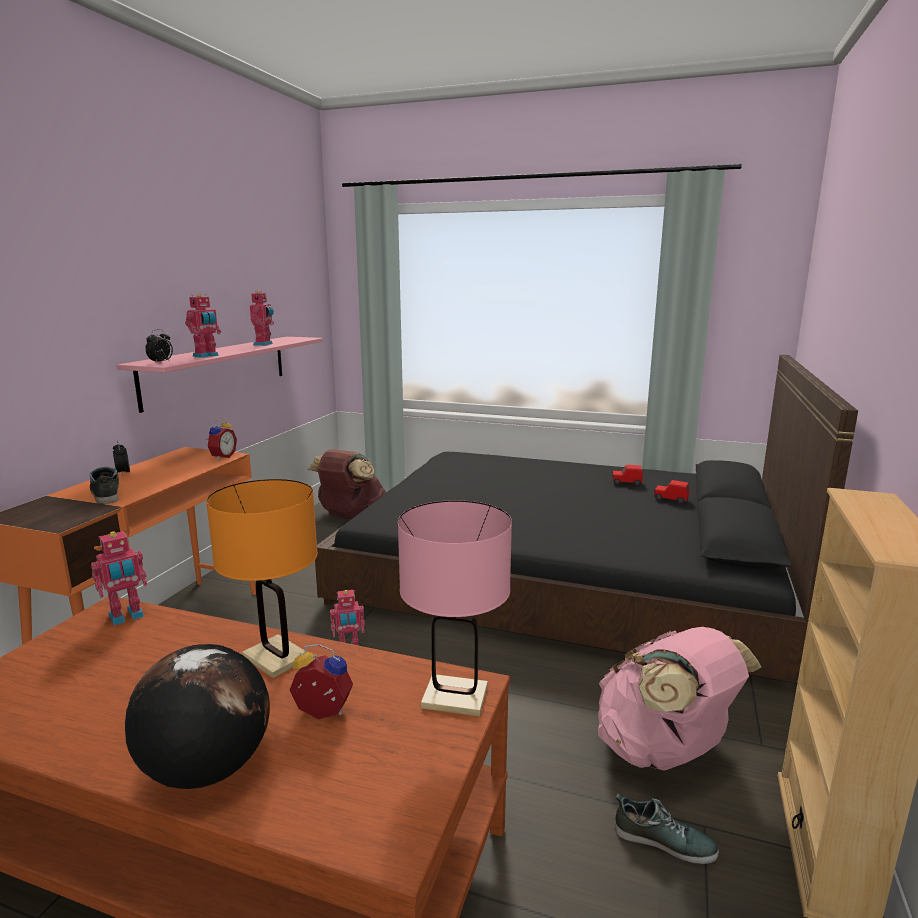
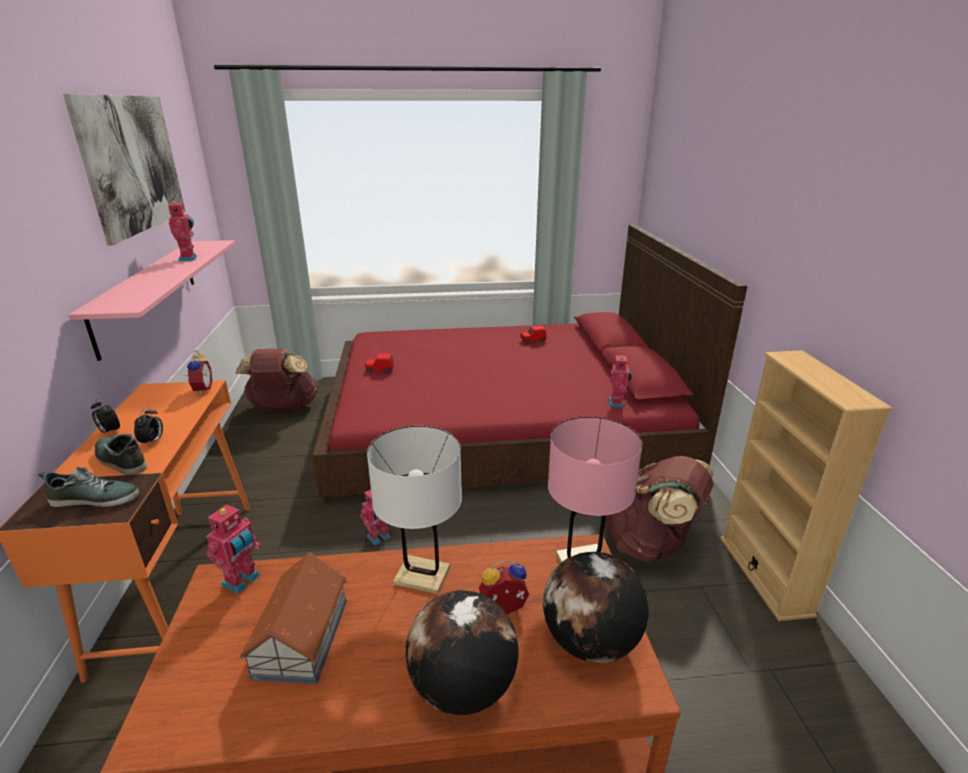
camera: 25 degrees left, 10 degrees up
alarm clock [145,329,173,364] -> alarm clock moved to [134,407,163,447]
toy robot [185,293,221,358] -> toy robot moved to [608,355,632,408]
orange table lamp [206,479,318,678] -> white table lamp [367,426,462,594]
black bed [315,355,858,688] -> red bed [312,225,747,502]
pink backpack [598,627,761,771] -> brown backpack [604,456,714,562]
shoe [615,794,719,864] -> shoe moved to [38,466,139,507]
red toy car [654,480,689,504] -> red toy car moved to [365,354,394,373]
none -> picture [63,94,185,246]
none -> toy house [240,552,347,684]
none -> globe [543,551,649,663]

